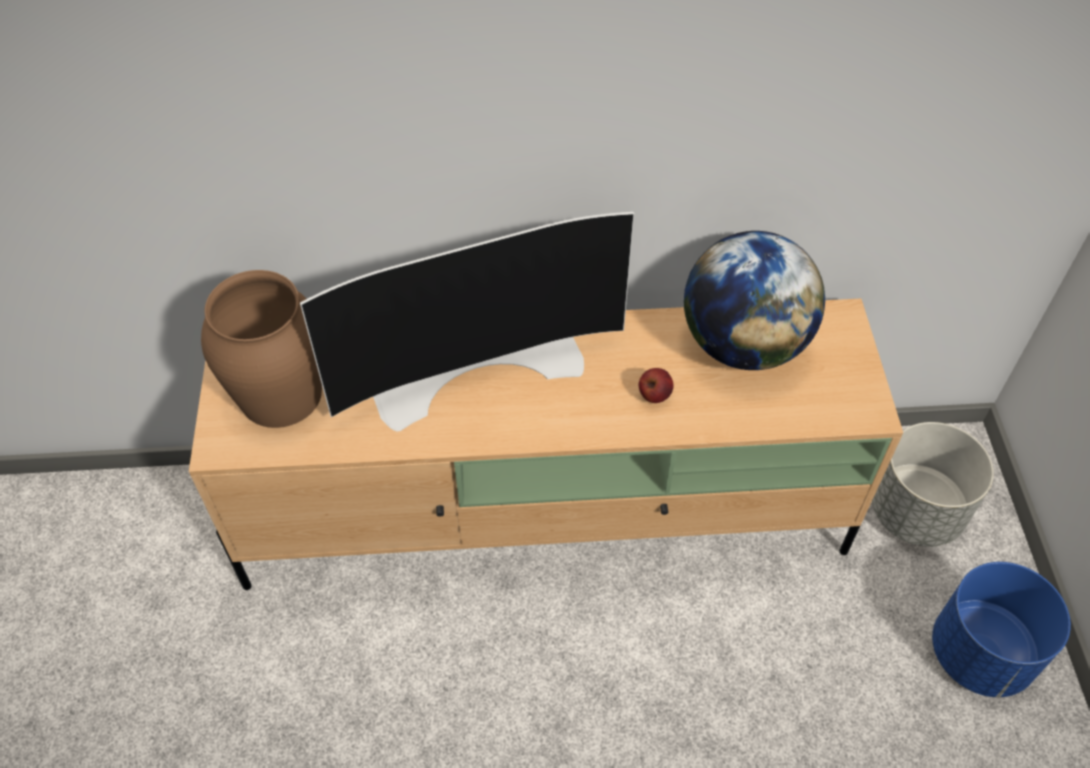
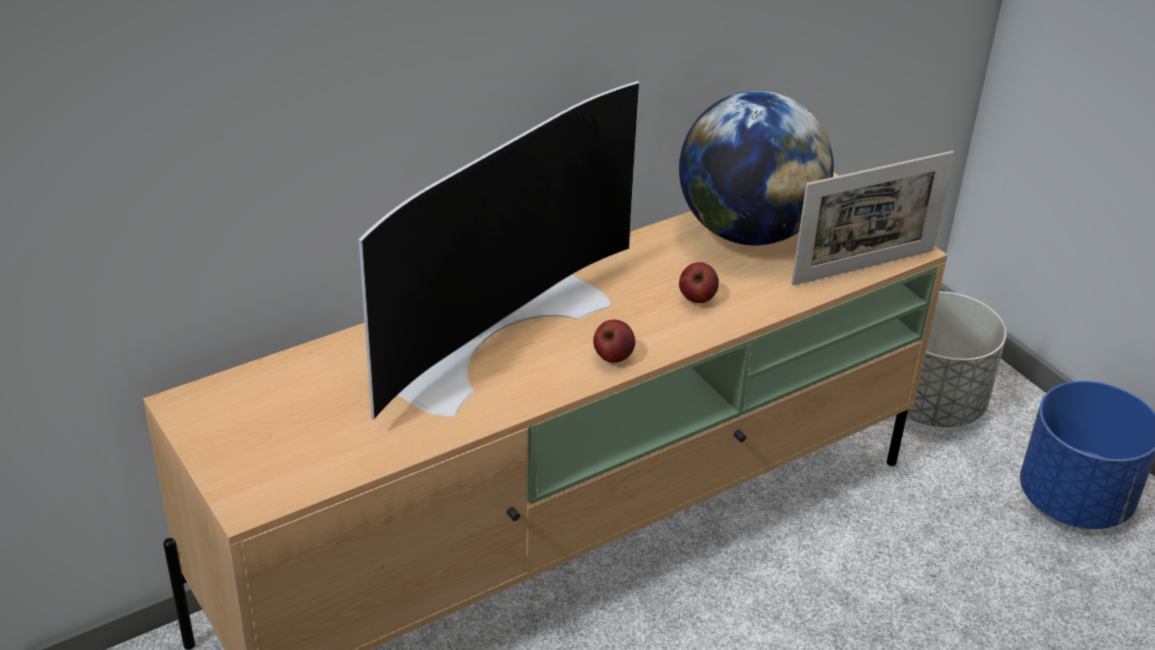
camera: 30 degrees left, 15 degrees down
brown vase [201,270,322,428] -> none
none -> apple [593,320,635,363]
none -> picture frame [791,151,954,285]

